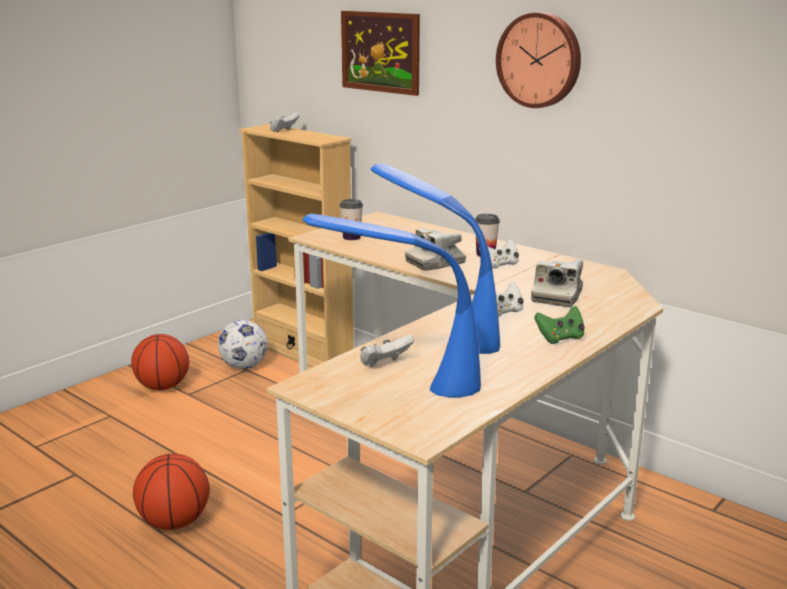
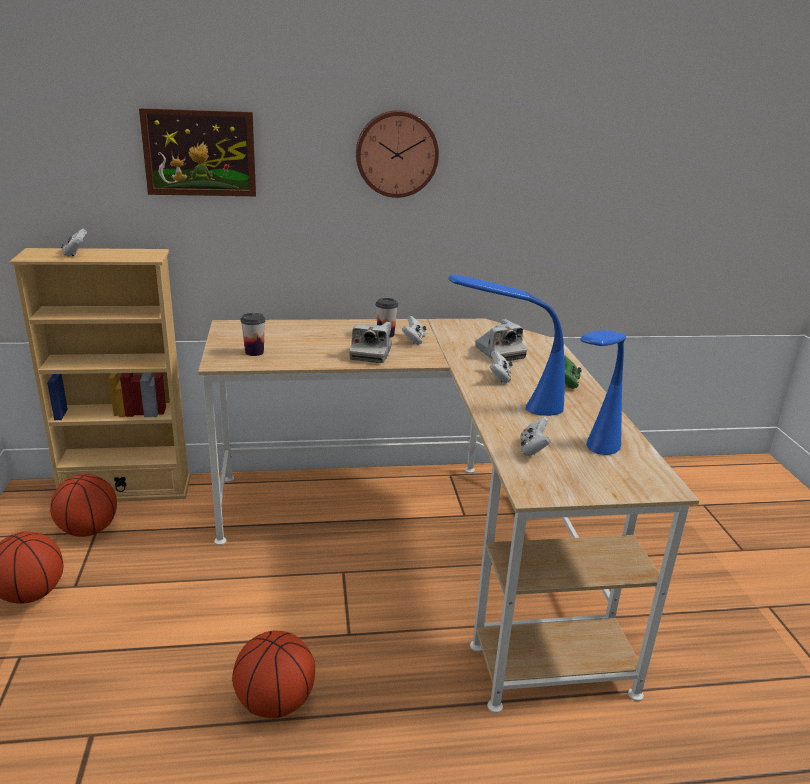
camera: 50 degrees left, 5 degrees up
football [218,320,268,369] -> basketball [50,474,117,537]

